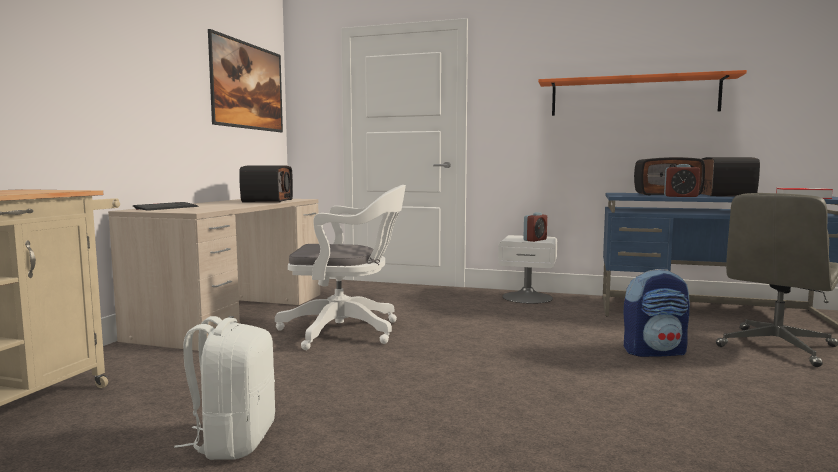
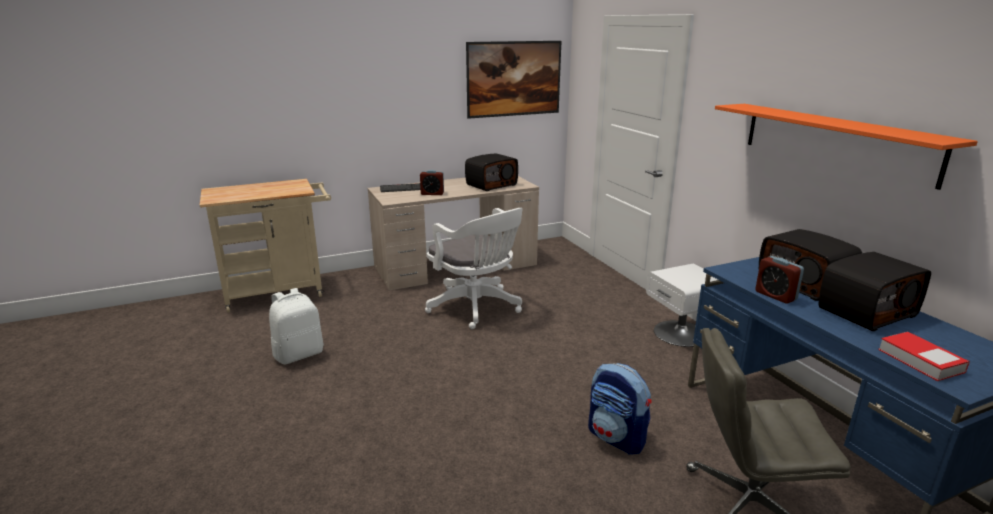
camera: 50 degrees right, 15 degrees up
alarm clock [523,212,547,242] -> alarm clock moved to [420,170,444,195]

